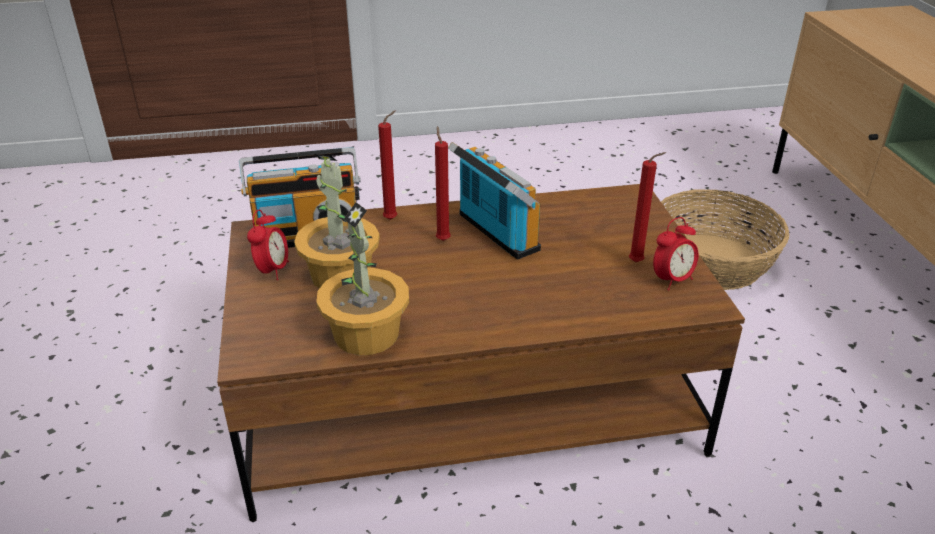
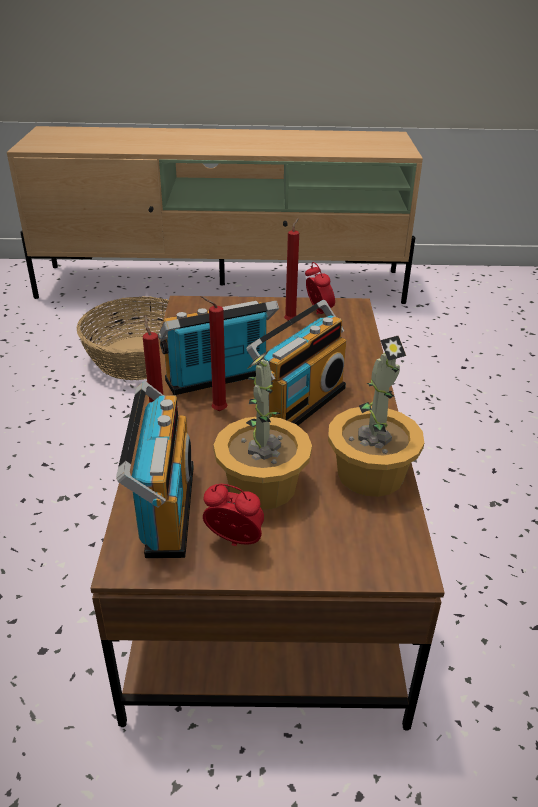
camera: 80 degrees left, 0 degrees up
none -> radio [246,300,346,425]

